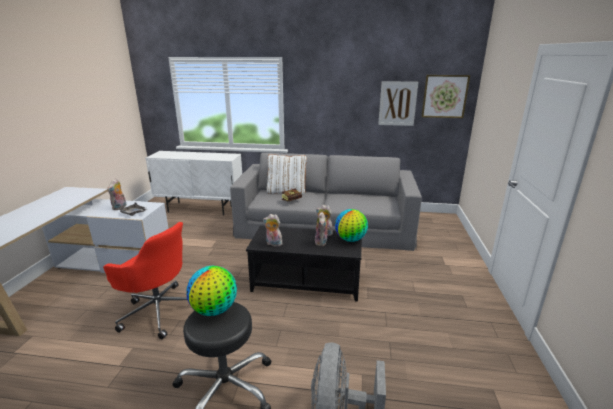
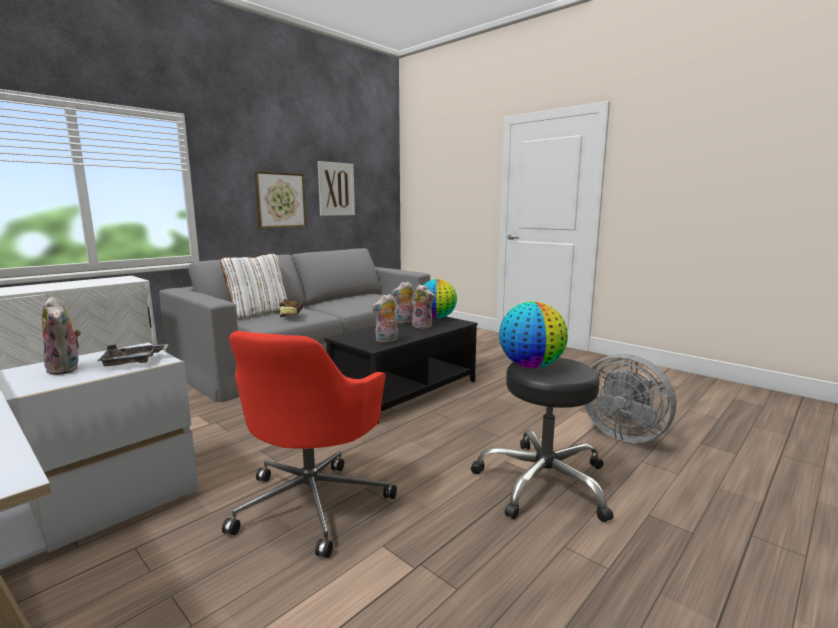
camera: 55 degrees left, 10 degrees down
red office chair [103,222,187,339] -> red office chair turned 135 degrees clockwise [222,331,397,558]
picture [421,75,470,118] -> picture moved to [255,171,307,228]

